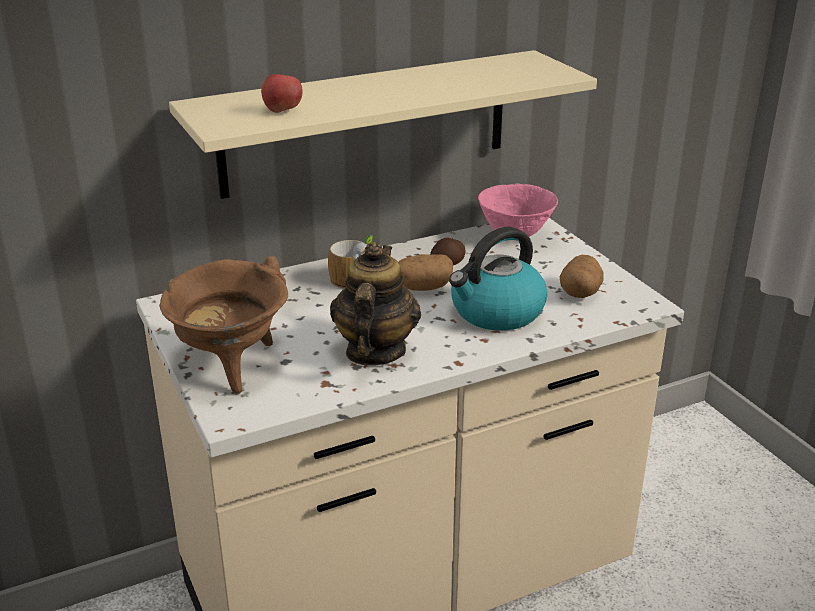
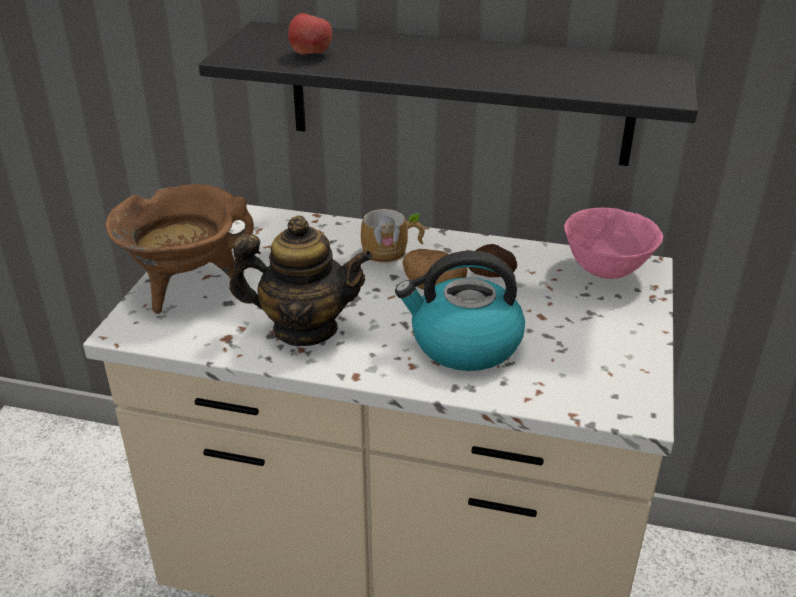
camera: 40 degrees right, 5 degrees up
beige shelf [169,50,597,199] -> black shelf [199,21,698,166]
teapot [330,242,421,366] -> teapot turned 45 degrees clockwise [229,215,373,346]
potato [560,255,604,298] -> none

